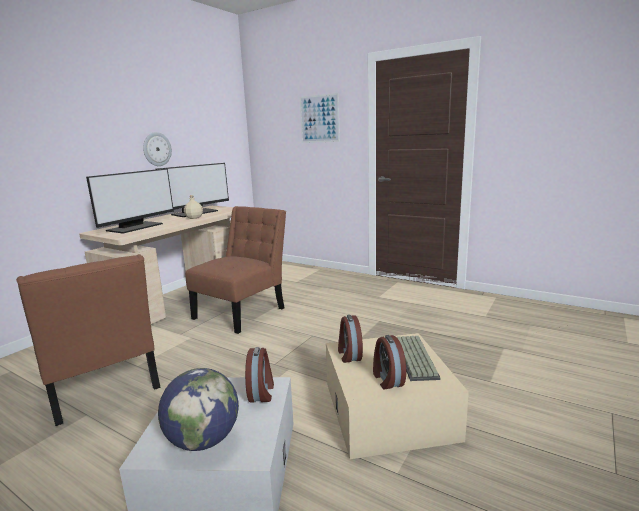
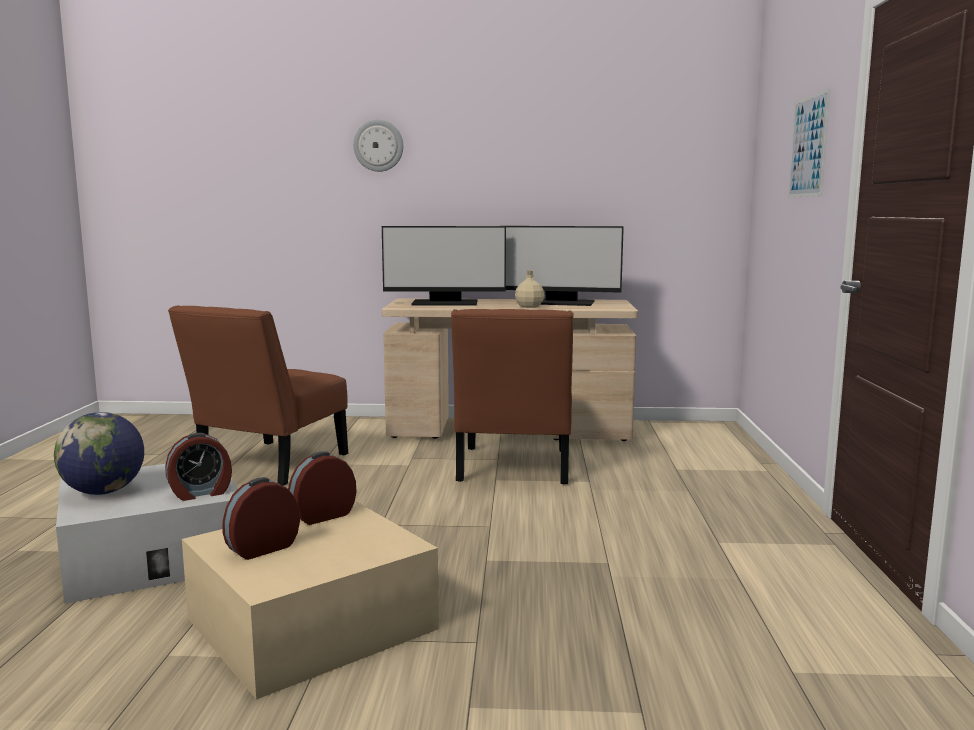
camera: 60 degrees right, 5 degrees down
wall clock [143,132,172,166] -> wall clock moved to [353,120,403,172]
brown chair [185,206,286,334] -> brown chair turned 90 degrees clockwise [451,309,573,485]
keyboard [397,336,441,381] -> none

